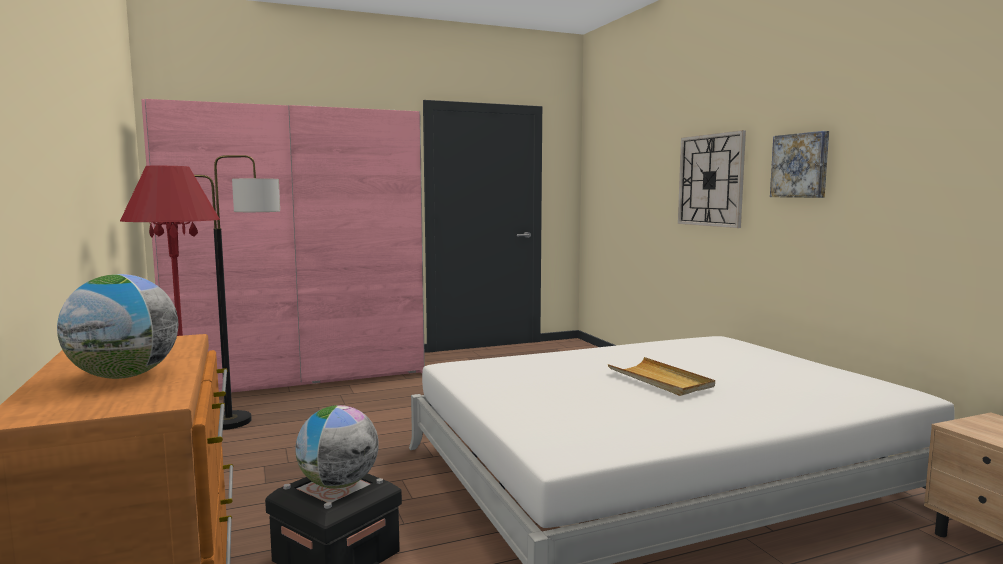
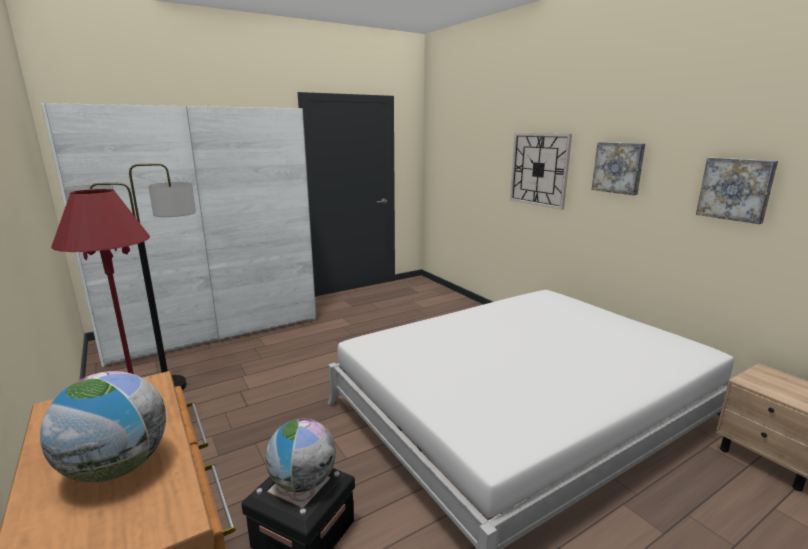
camera: 10 degrees left, 10 degrees up
pink wardrobe [141,99,425,392] -> white wardrobe [41,103,316,367]
beige tray [608,357,715,396] -> none
none -> picture [696,157,778,224]

